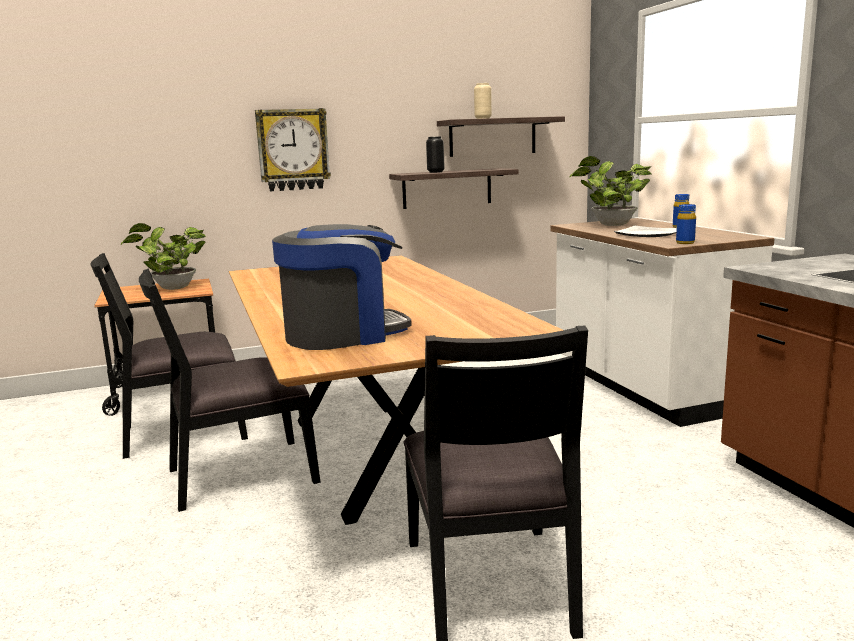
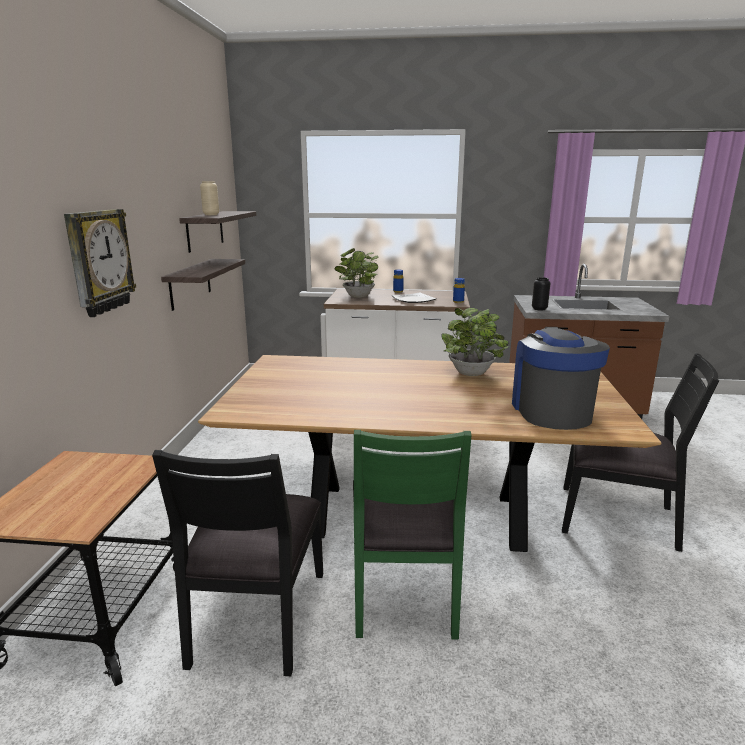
camera: 65 degrees left, 5 degrees up
potted plant [121,223,206,290] -> potted plant moved to [441,308,509,376]
black chair [139,268,321,512] -> green chair [353,430,471,640]
black vase [426,136,445,173] -> black vase moved to [532,277,550,310]

